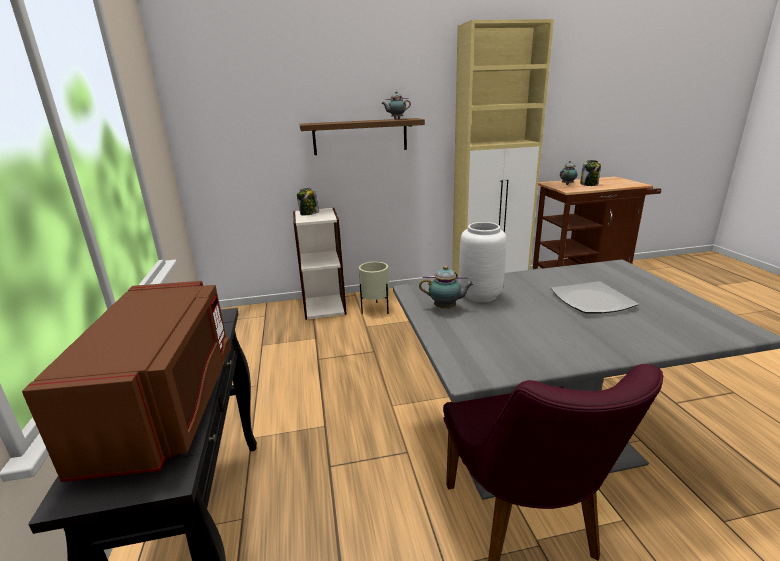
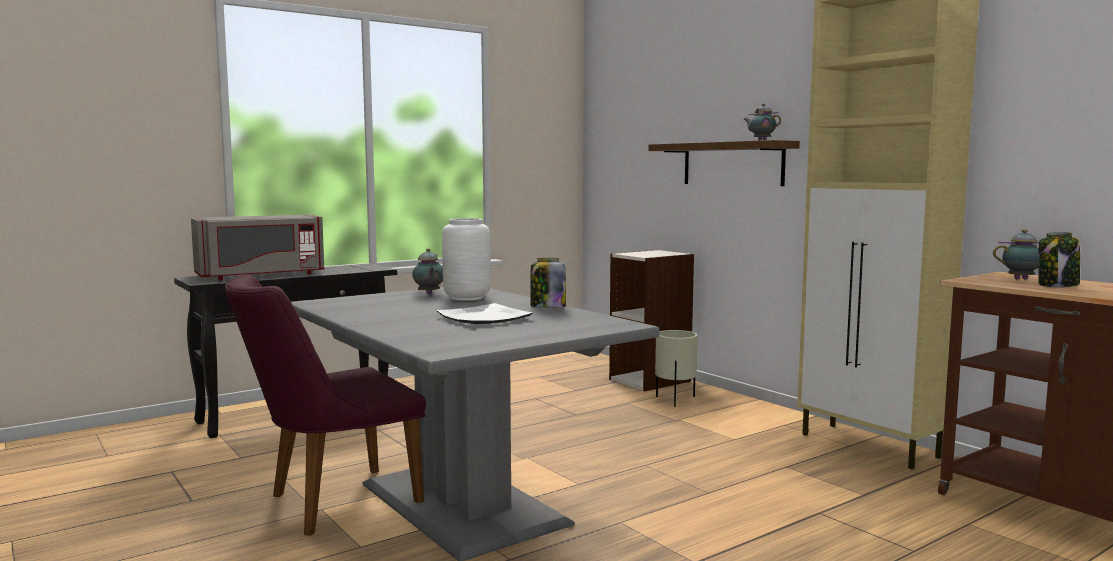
camera: 65 degrees right, 15 degrees down
brown microwave [22,281,231,482] -> grey microwave [191,215,324,280]
jar [297,188,319,215] -> jar moved to [530,258,566,308]

